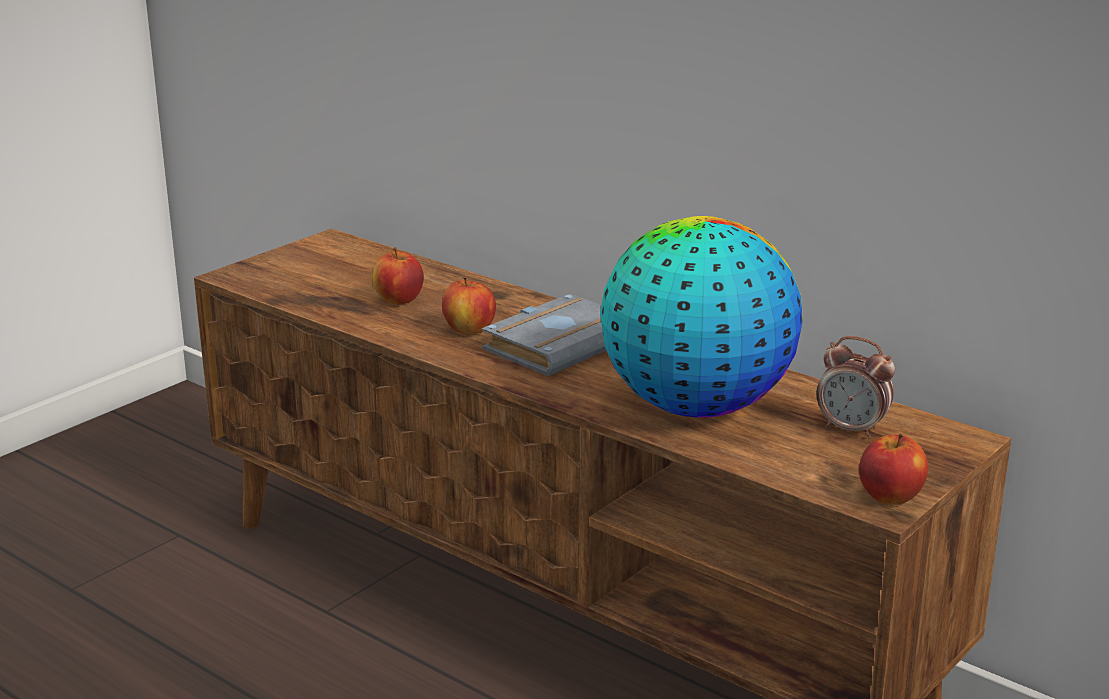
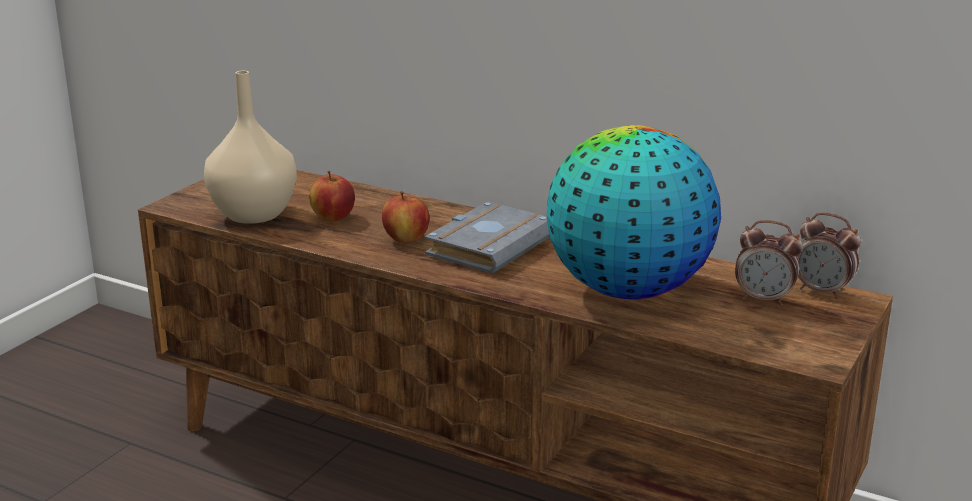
camera: 10 degrees left, 0 degrees up
apple [859,434,928,505] -> none
none -> beige vase [204,71,297,224]
none -> alarm clock [798,213,861,299]

